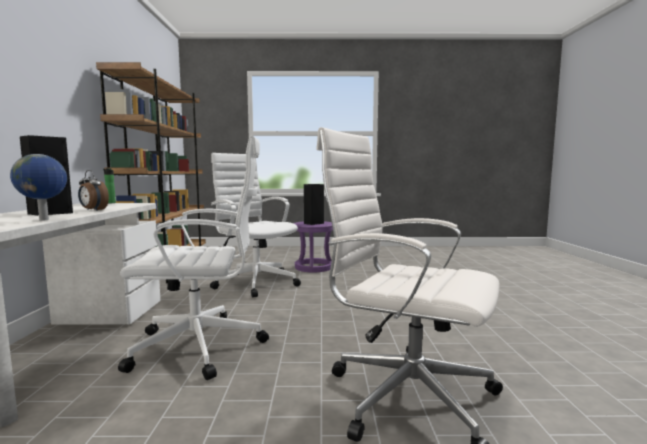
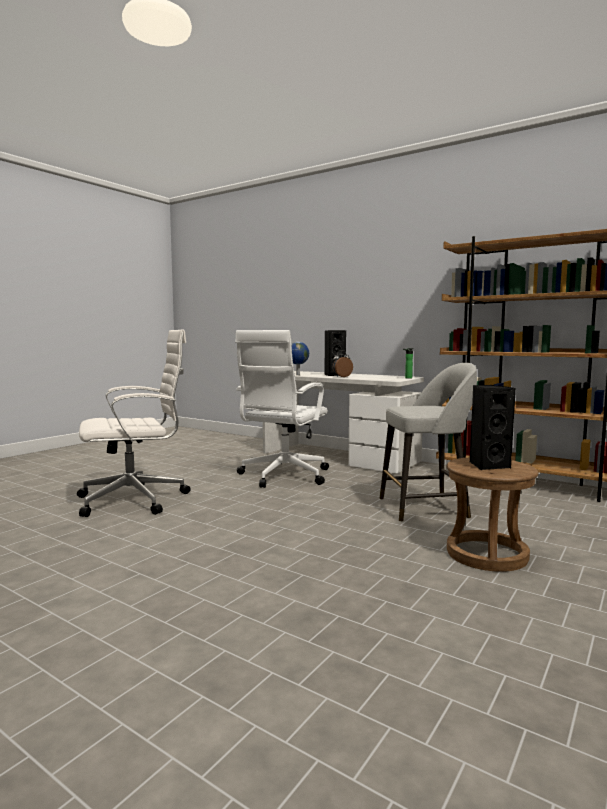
camera: 125 degrees right, 0 degrees up
white office chair [210,153,301,298] -> grey stool [380,363,477,522]
purple stool [293,221,333,272] -> brown stool [447,457,538,572]

